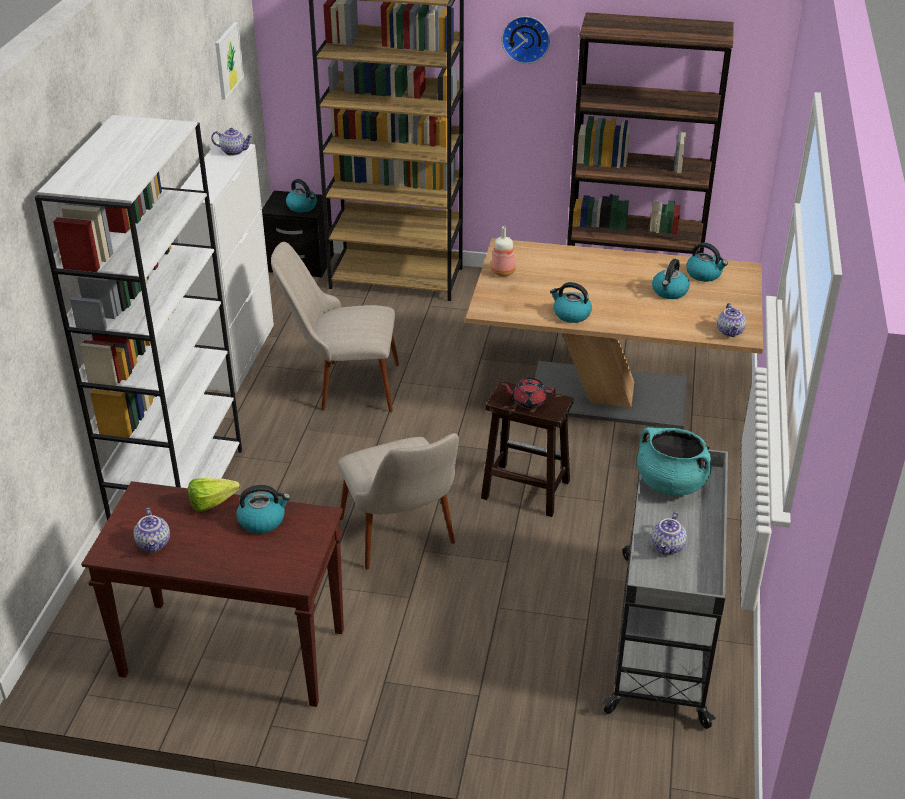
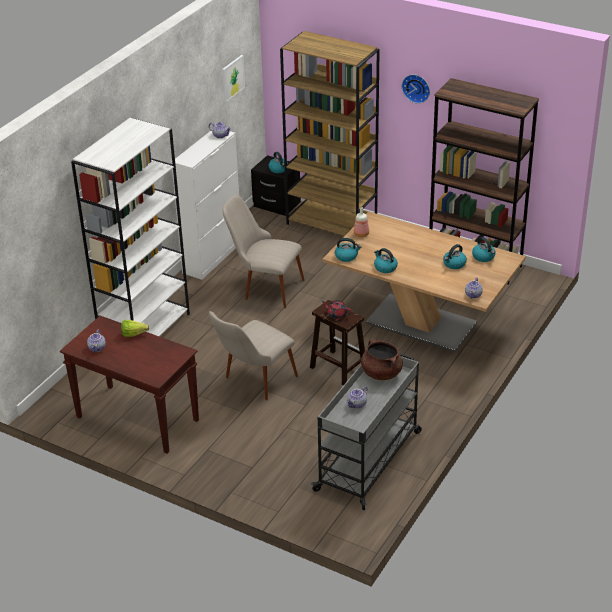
camera: 20 degrees right, 0 degrees up
kettle [237,485,291,534] -> kettle moved to [335,238,361,262]
beige chair [338,433,459,569] -> beige chair turned 45 degrees clockwise [209,311,298,400]
turquoise cooking pot [637,427,712,496] -> brown cooking pot [361,339,403,380]

